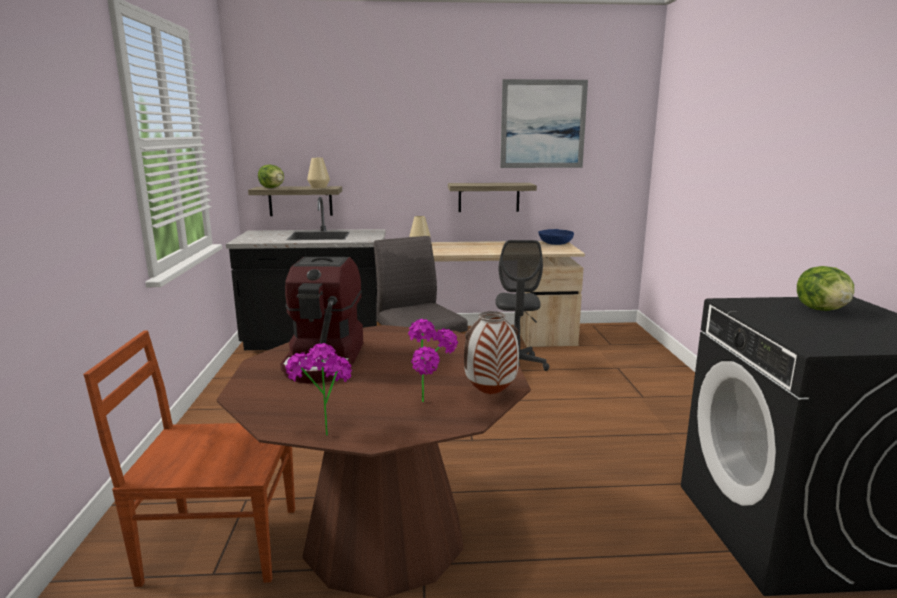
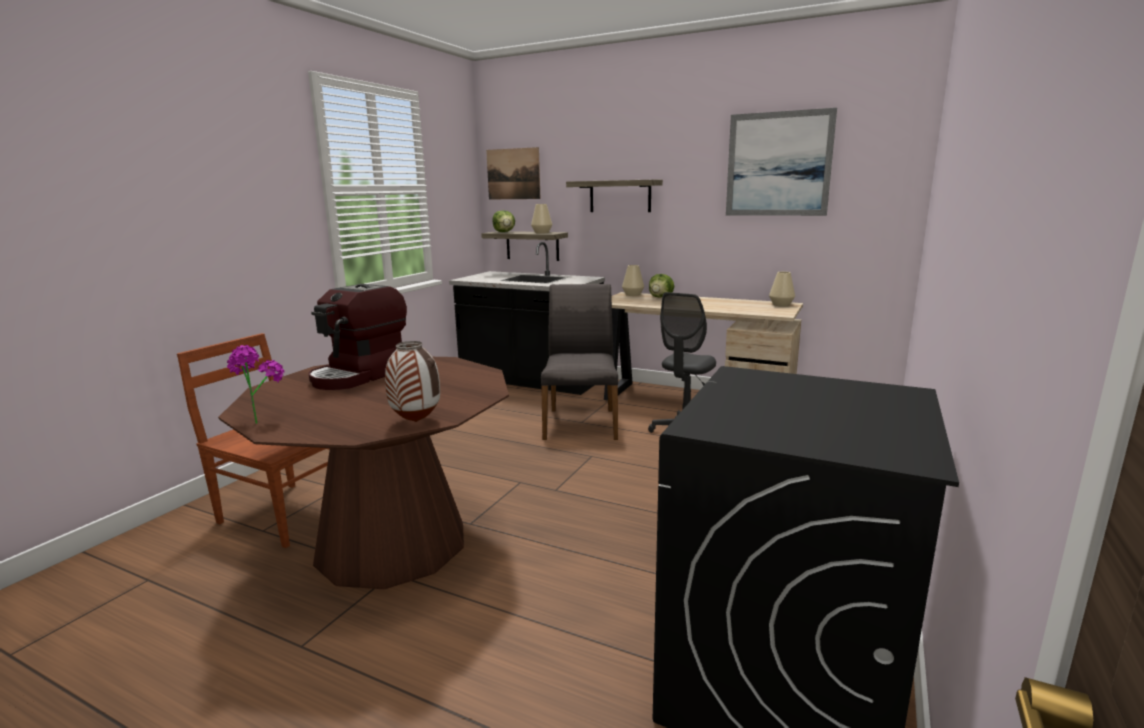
camera: 30 degrees right, 0 degrees up
potted plant [408,319,458,402] -> none
shelf [448,183,537,212] -> shelf moved to [566,180,663,212]
blue bowl [538,229,574,245] -> beige vase [769,272,795,306]
lettuce [797,266,854,311] -> lettuce moved to [649,274,674,298]
none -> picture [486,147,541,199]

